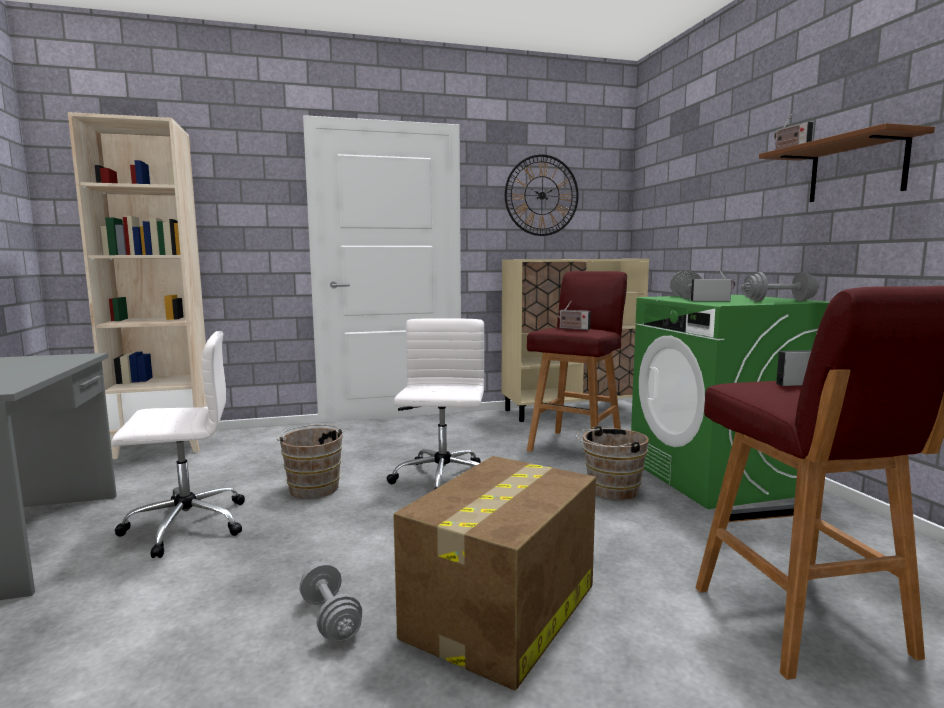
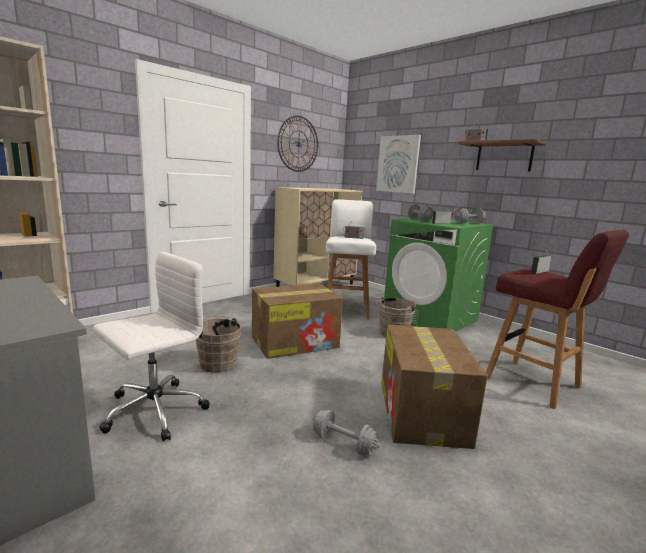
camera: 30 degrees left, 5 degrees up
white office chair [387,318,484,490] -> cardboard box [252,284,343,359]
red stool [527,271,627,452] -> white stool [326,199,376,319]
none -> picture [376,135,421,194]

